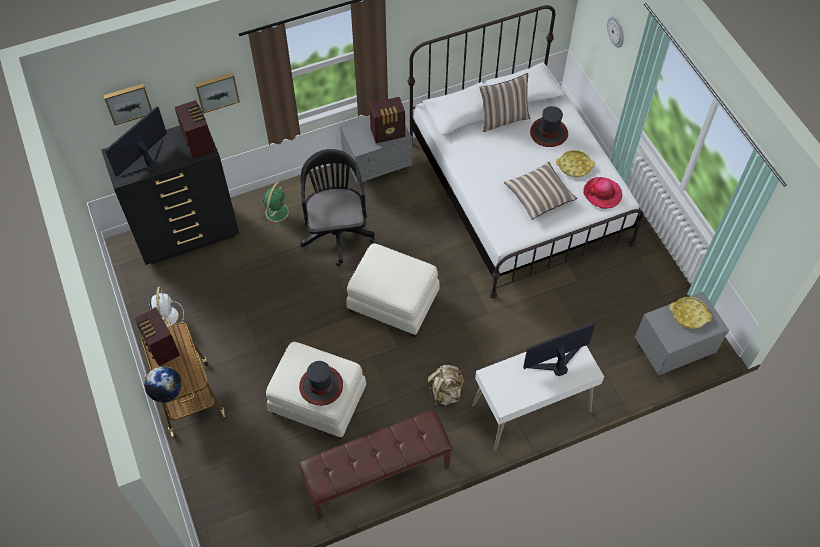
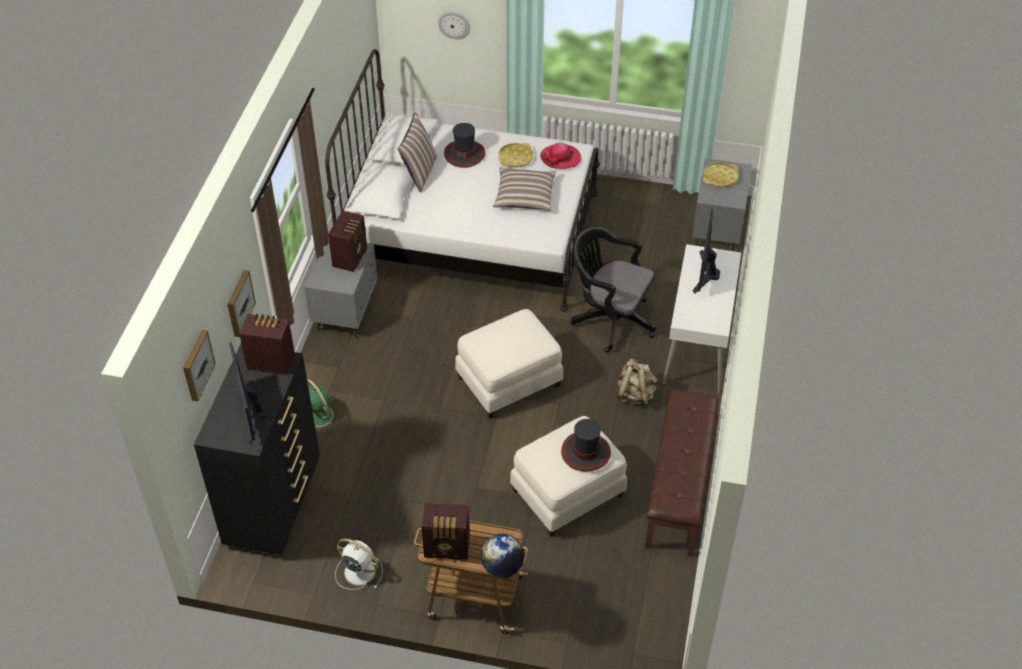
camera: 55 degrees left, 10 degrees down
black office chair [300,149,375,266] -> black office chair moved to [570,226,656,353]

